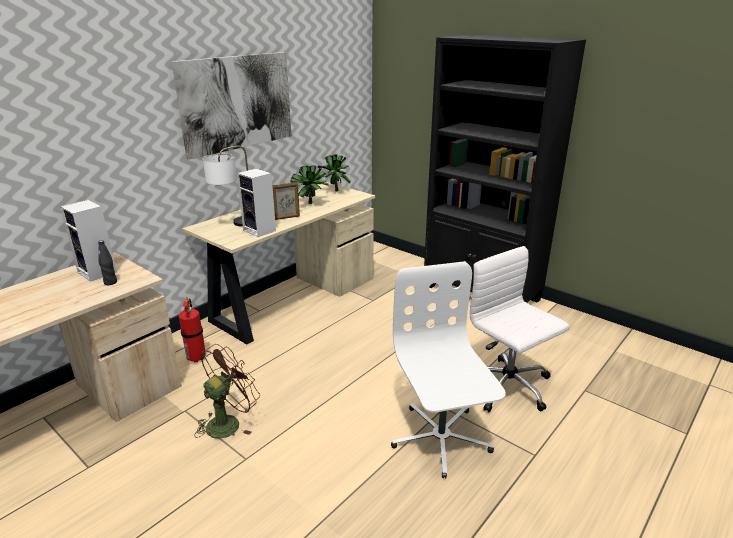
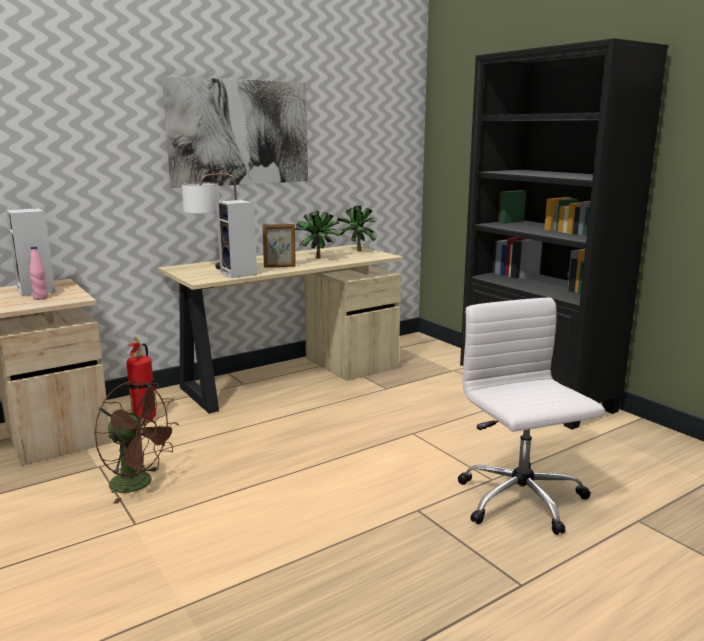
camera: 15 degrees right, 10 degrees down
black bottle [98,240,117,285] -> pink bottle [29,246,48,300]
brown fan [194,344,260,439] -> brown fan turned 60 degrees clockwise [94,381,179,504]
white office chair [391,261,506,478] -> none

